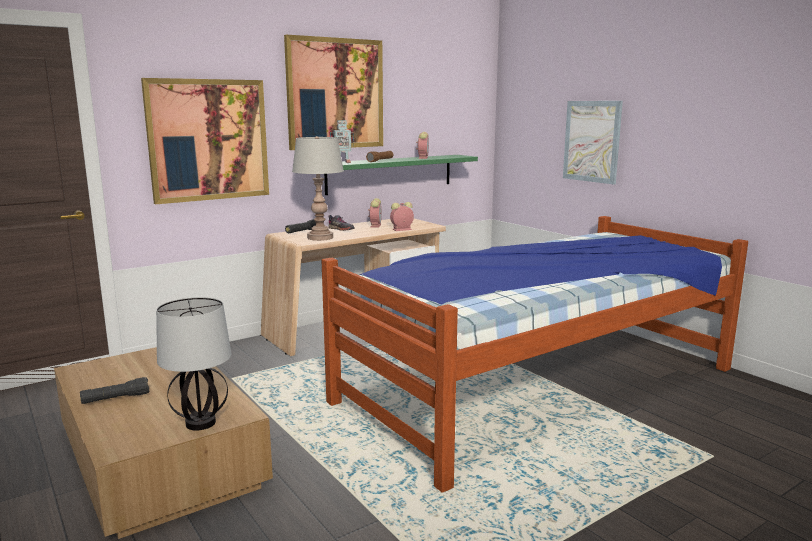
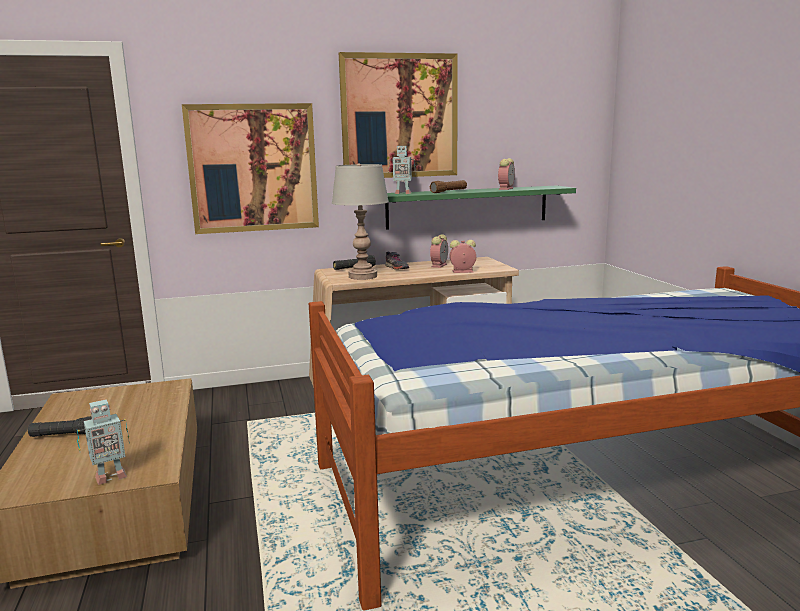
camera: 20 degrees right, 0 degrees up
table lamp [156,297,232,430] -> toy robot [77,399,129,485]
picture [563,101,623,184] -> none

